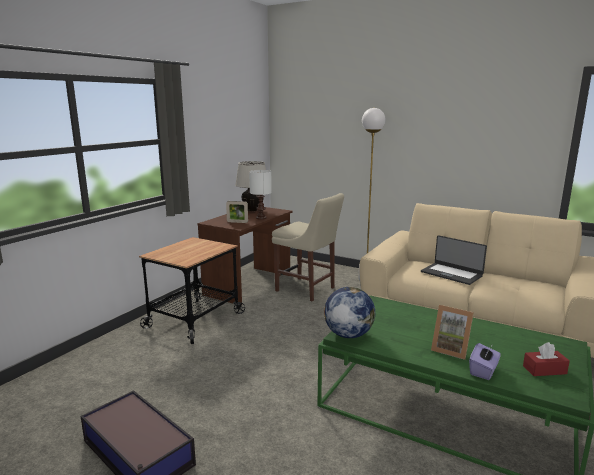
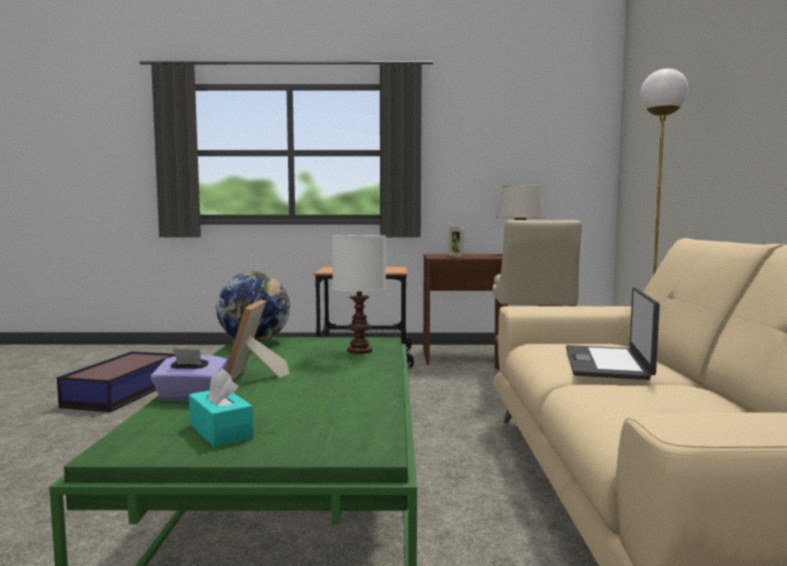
camera: 60 degrees right, 10 degrees down
white table lamp [249,170,272,220] -> white table lamp moved to [332,235,386,354]
red tissue box [523,342,570,376] -> turquoise tissue box [189,368,254,447]

